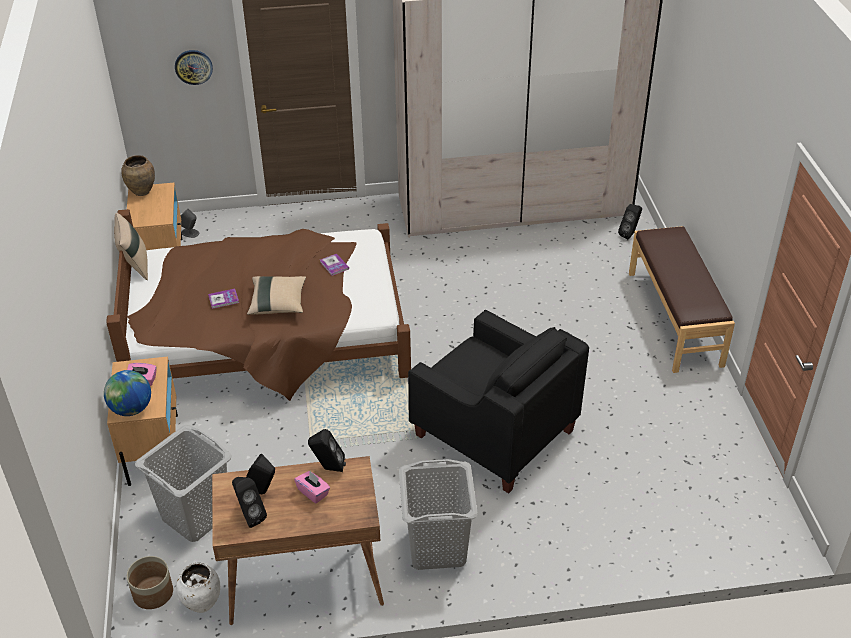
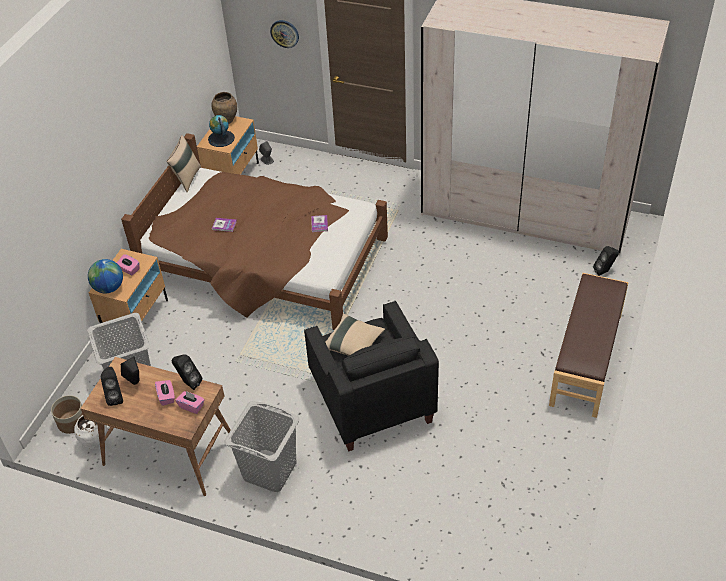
camera: 30 degrees right, 5 degrees up
beige pillow [247,276,306,315] -> beige pillow moved to [325,314,385,356]
none -> pink tissue box [175,391,205,414]
none -> globe [208,115,235,147]

